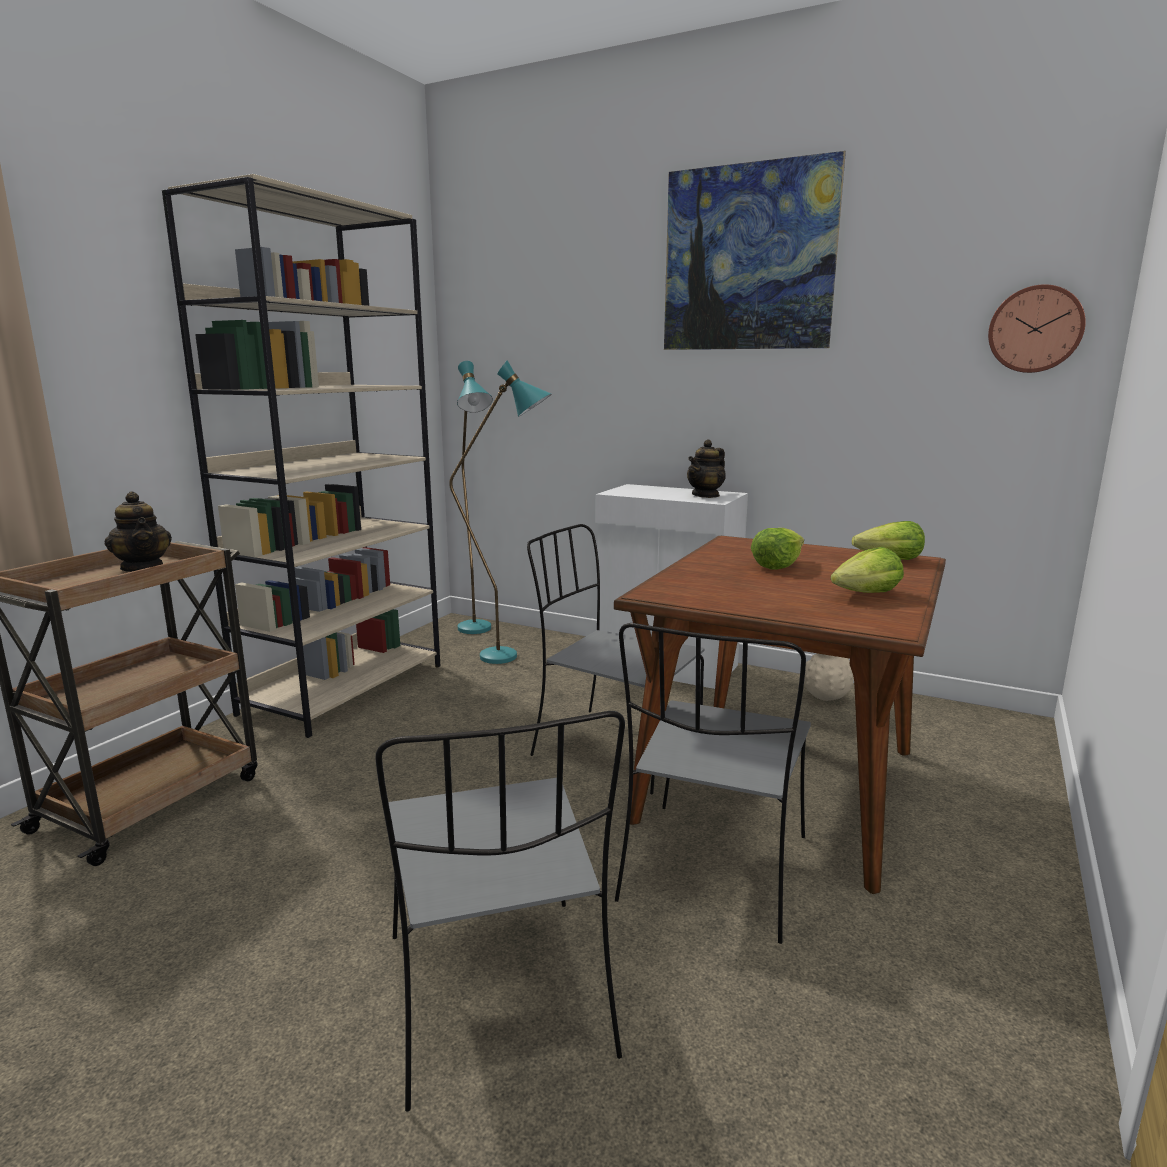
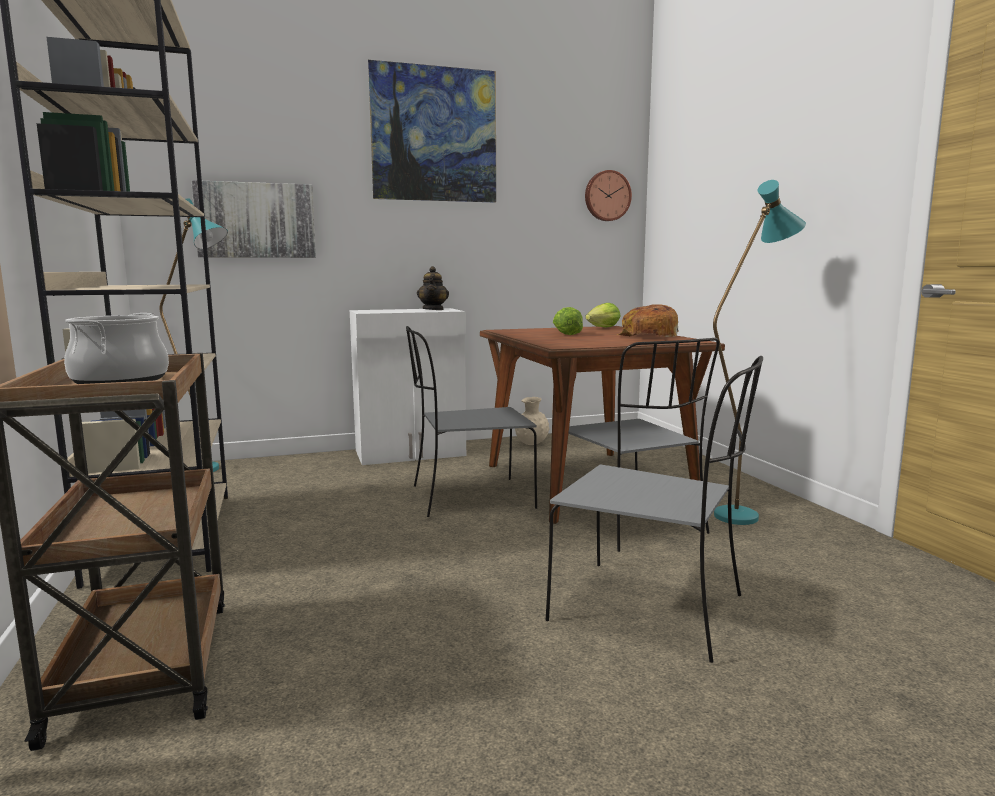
camera: 45 degrees left, 5 degrees down
teapot [105,491,172,572] -> cooking pot [64,313,169,384]
turquoise floor lamp [449,360,551,664] -> turquoise floor lamp moved to [713,180,806,525]
lettuce [831,547,904,593] -> bread [617,304,679,337]
none -> picture [191,180,316,258]

